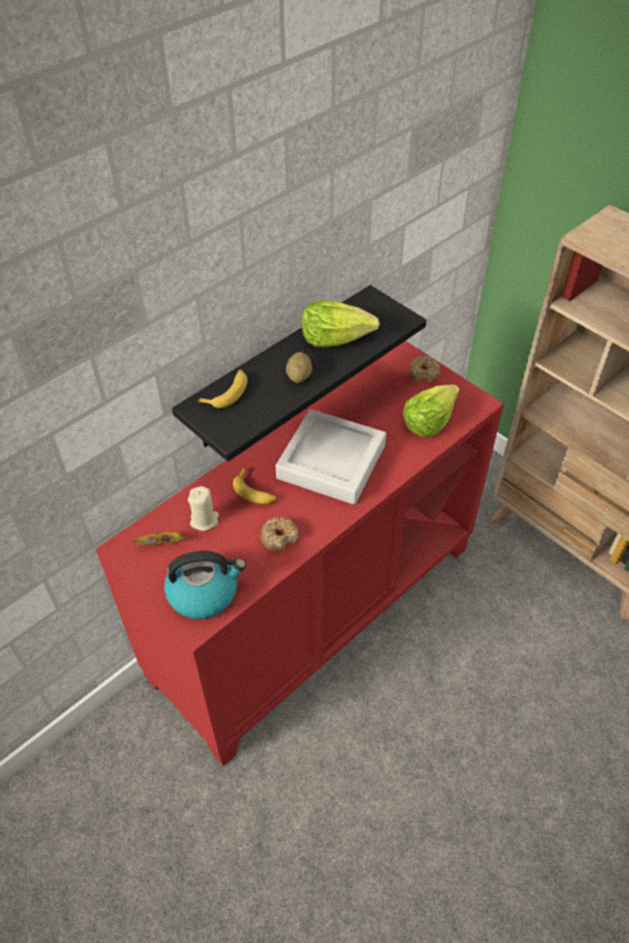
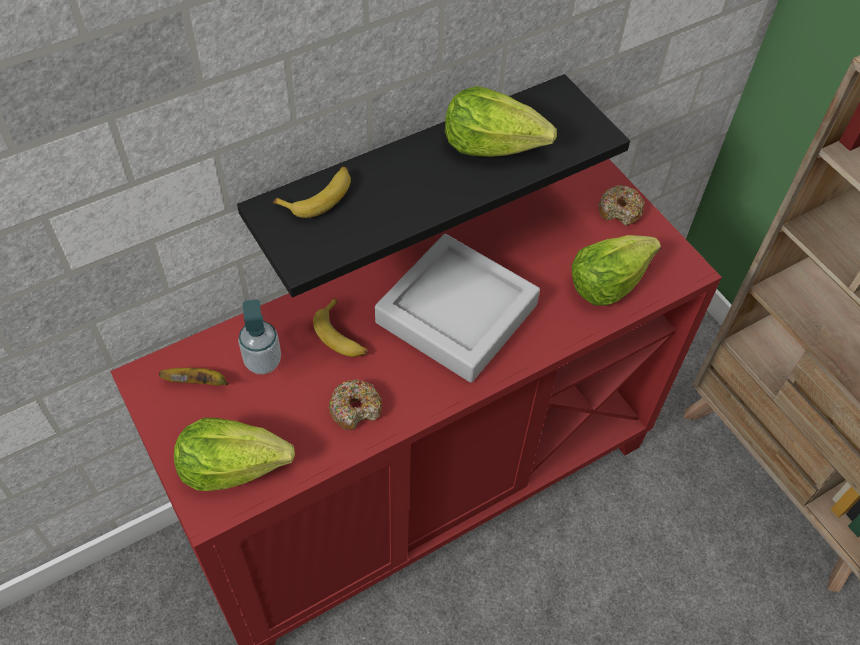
camera: 10 degrees right, 5 degrees up
kettle [164,551,246,619] -> lettuce [174,418,295,491]
beige candle [188,486,219,531] -> soap dispenser [238,300,281,374]
potato [286,352,312,383] -> none

